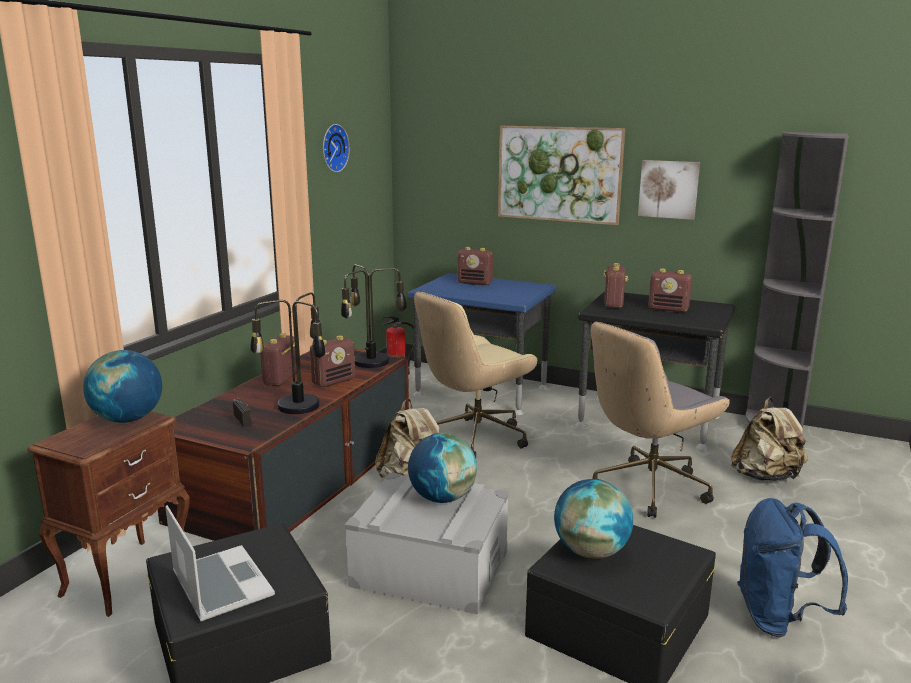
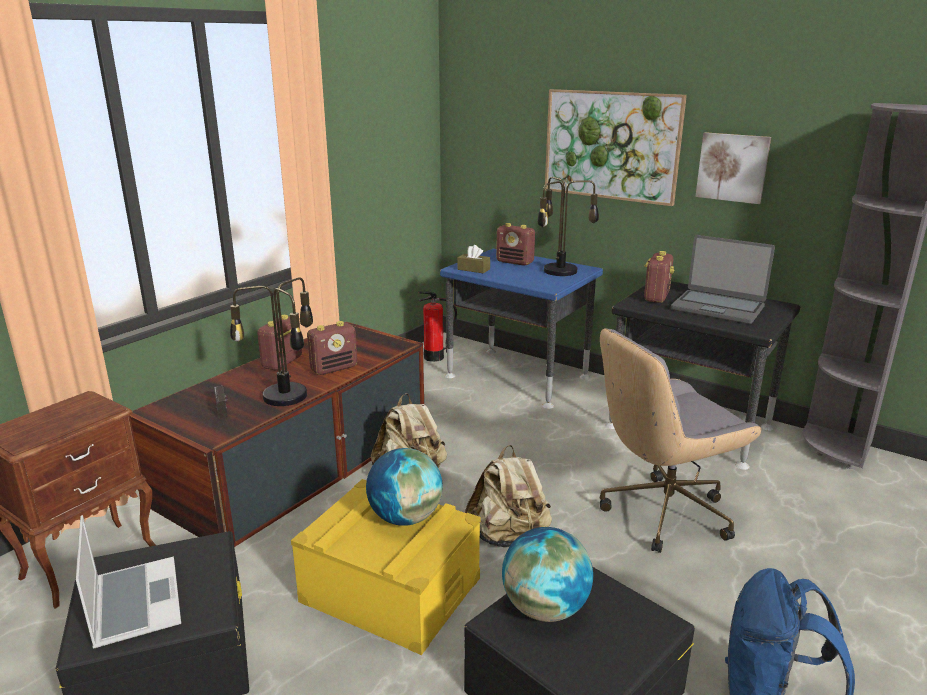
camera: 10 degrees right, 5 degrees up
globe [83,350,162,423] -> none
wall clock [323,124,350,172] -> none
table lamp [341,264,407,368] -> table lamp moved to [538,177,599,276]
grey storage box [345,472,509,614] -> yellow storage box [291,479,481,655]
beige office chair [414,292,537,458] -> none
radio [648,268,692,313] -> laptop [671,235,775,324]
beige backpack [731,397,808,481] -> beige backpack moved to [465,445,552,548]
none -> brown tissue box [457,245,490,273]

